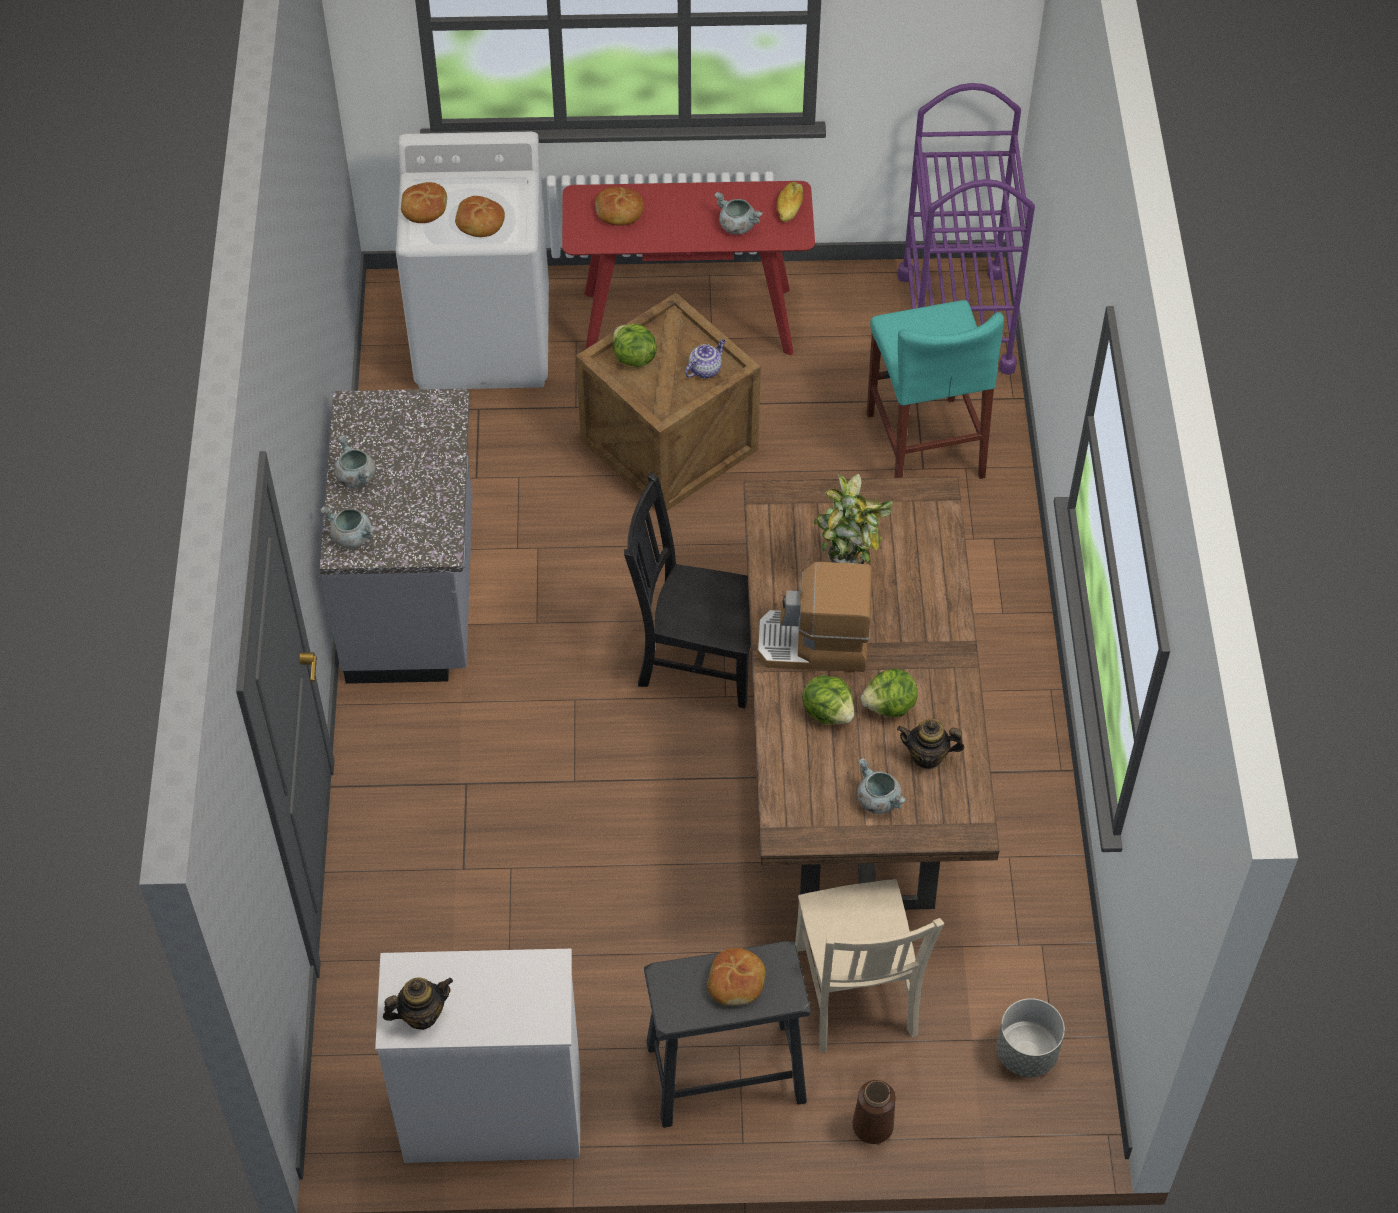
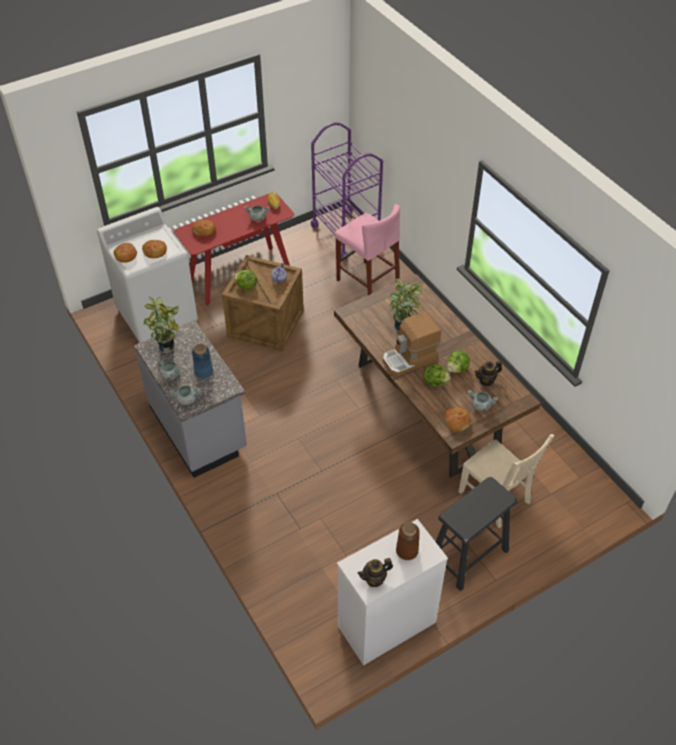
camera: 30 degrees left, 5 degrees down
teapot [383,977,453,1030] -> teapot turned 150 degrees counterclockwise [358,558,393,587]
black chair [624,472,751,708] -> none
bread [707,948,766,1006] -> bread moved to [445,407,471,432]
brown vase [853,1080,896,1144] -> brown vase moved to [396,522,420,560]
turquoise stool [867,300,1004,479] -> pink stool [334,204,400,295]
grey planter [997,998,1065,1077] -> none
none -> potted plant [144,297,179,353]
none -> blue vase [192,344,213,379]

